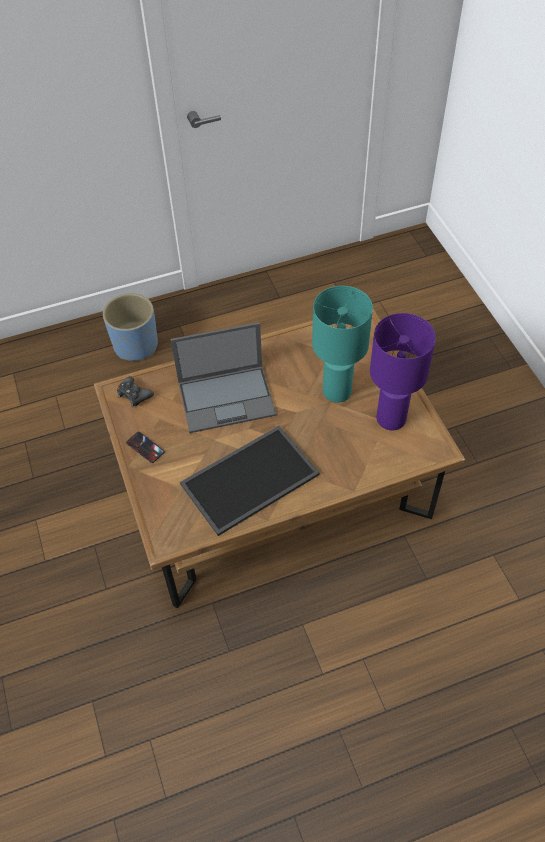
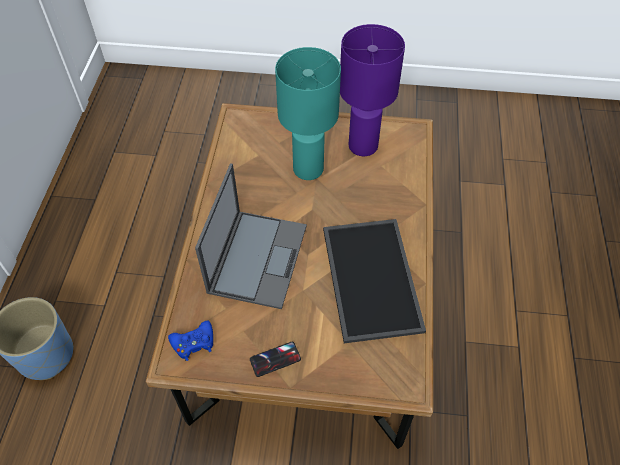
camera: 65 degrees left, 0 degrees up
black game controller [117,376,154,407] -> blue game controller [168,320,213,361]

